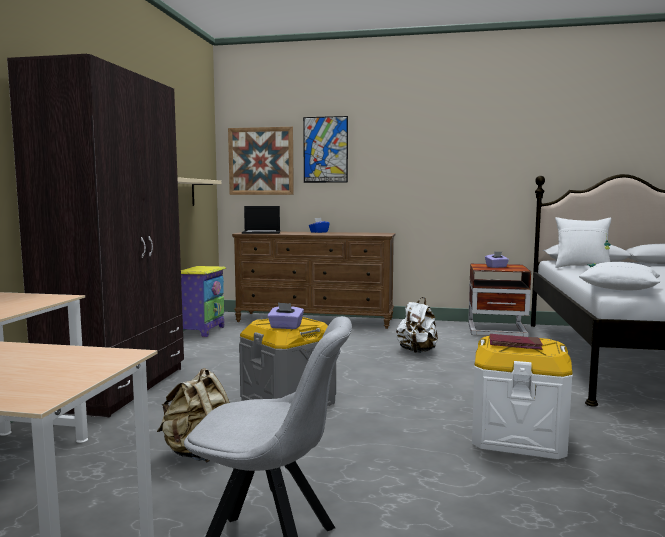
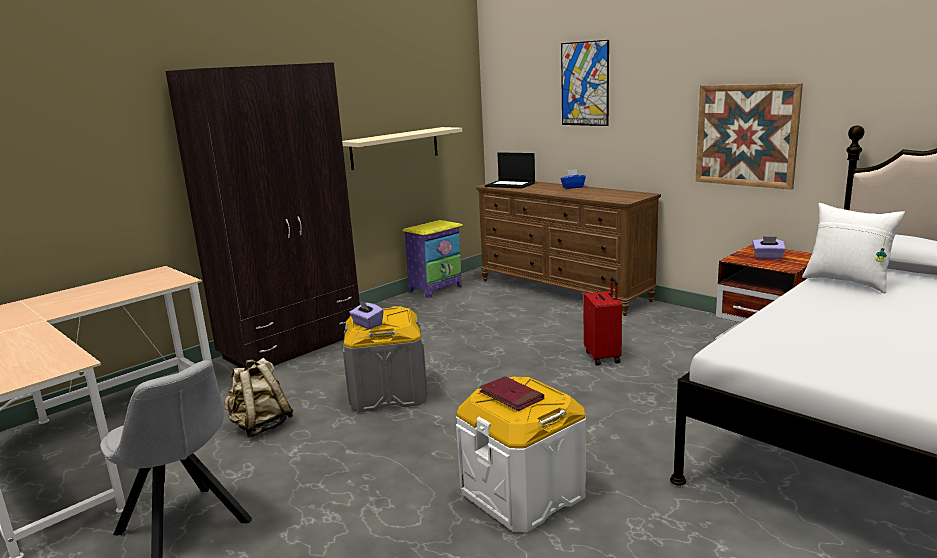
camera: 35 degrees right, 10 degrees up
picture [228,127,294,195] -> picture moved to [696,83,803,190]
white backpack [396,297,438,353] -> red suitcase [584,277,622,366]
white pillow [579,262,660,290] -> none

